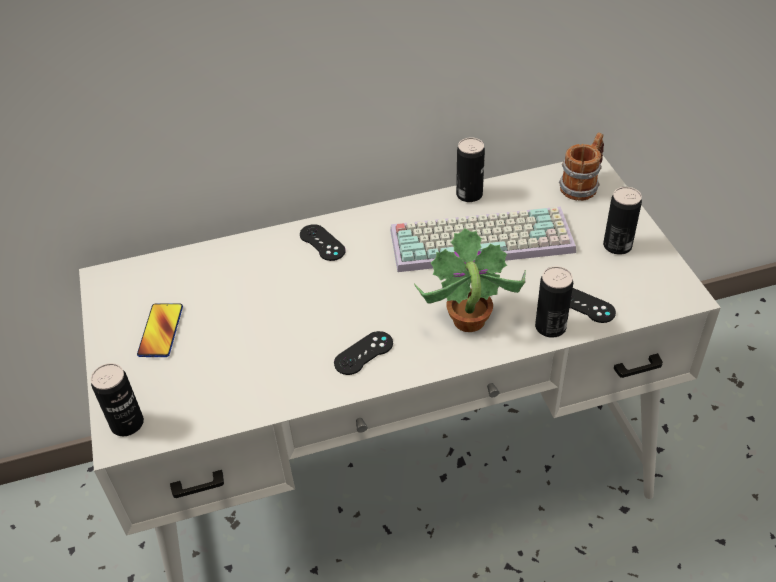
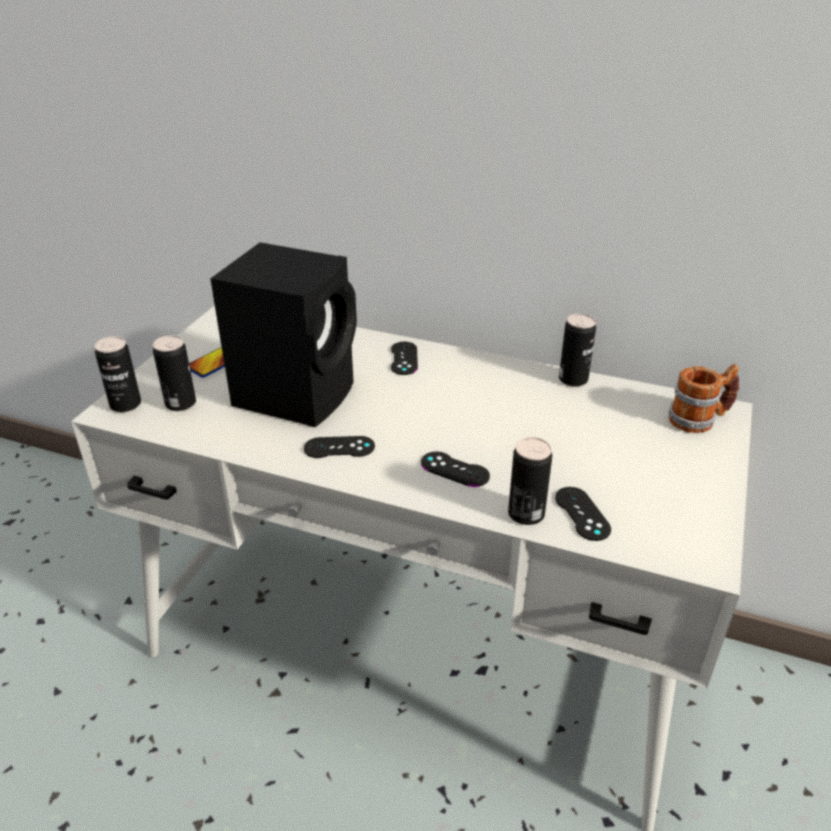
camera: 35 degrees right, 10 degrees down
keyboard [390,207,576,272] -> none
potted plant [414,228,526,332] -> black game controller [421,452,490,487]
can [603,187,642,255] -> can moved to [153,335,196,411]
none -> black speaker [210,242,357,427]

